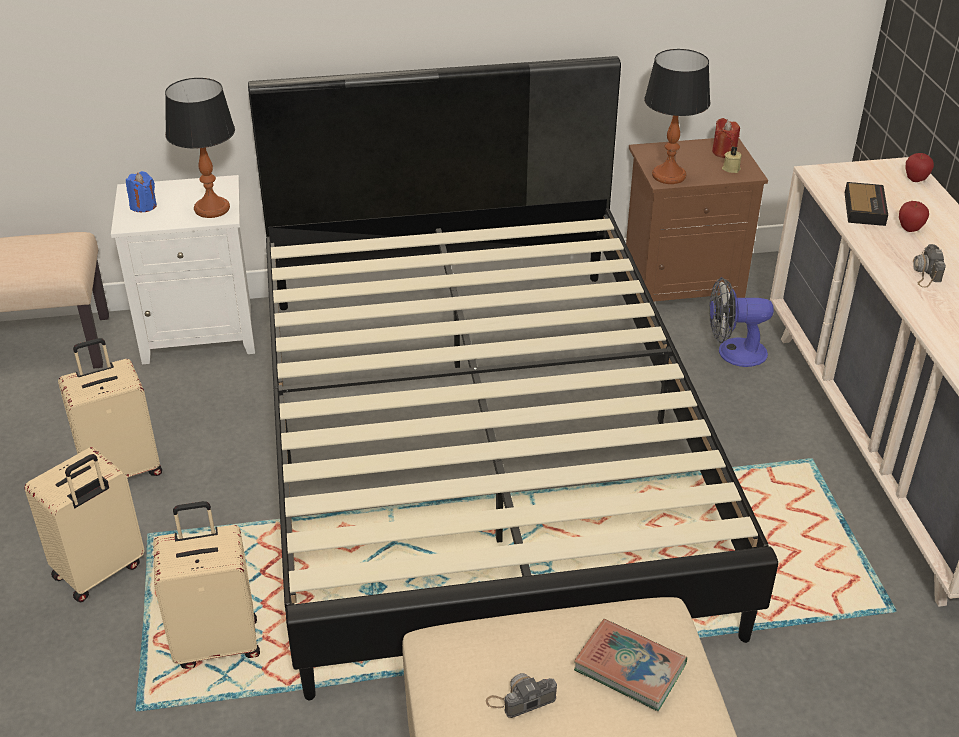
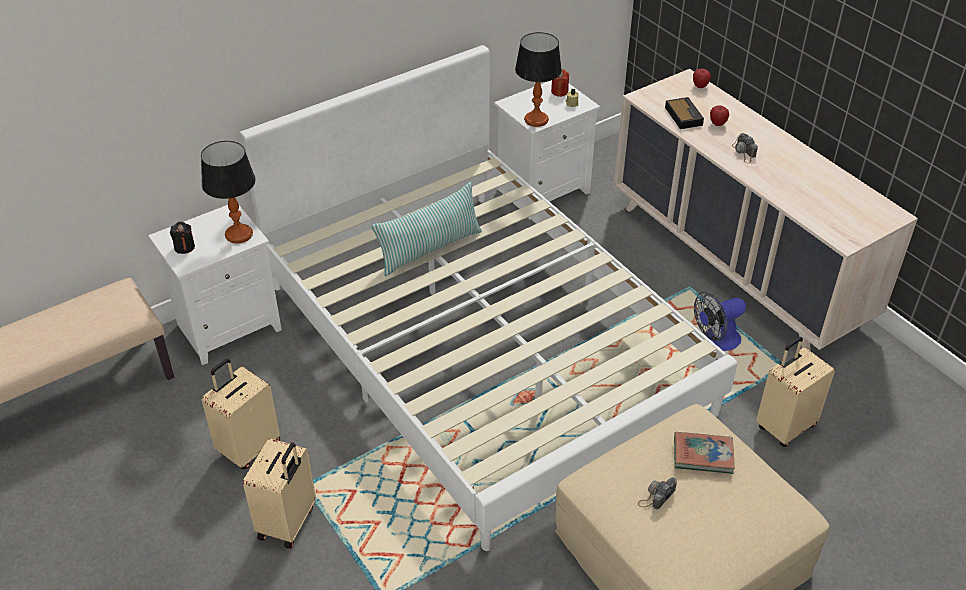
camera: 25 degrees left, 5 degrees up
blue candle [126,171,157,212] -> black candle [170,222,195,254]
beige suitcase [153,501,260,669] -> beige suitcase moved to [756,337,835,447]
black bed [248,56,778,700] -> white bed [240,45,737,551]
brown nightstand [626,138,768,302] -> white nightstand [494,80,600,219]
fan [709,277,774,367] -> fan moved to [694,292,746,351]
none -> pillow [372,182,482,276]

